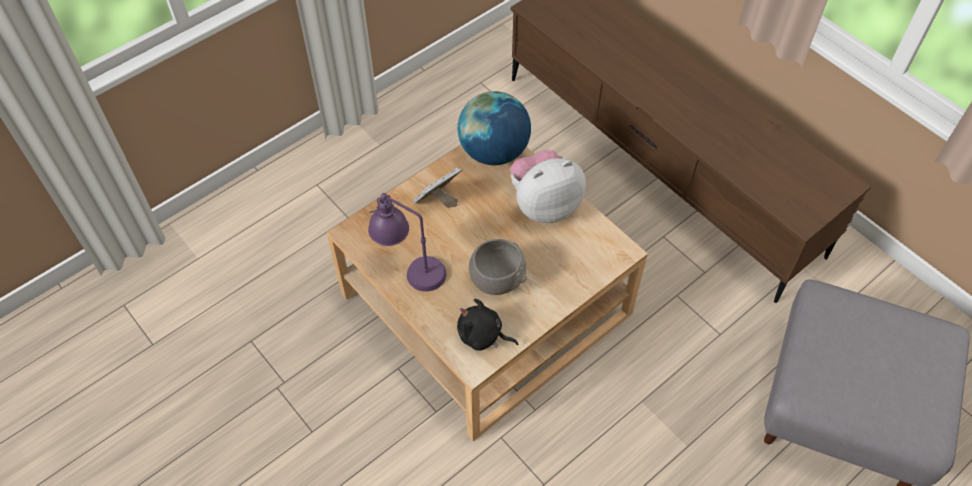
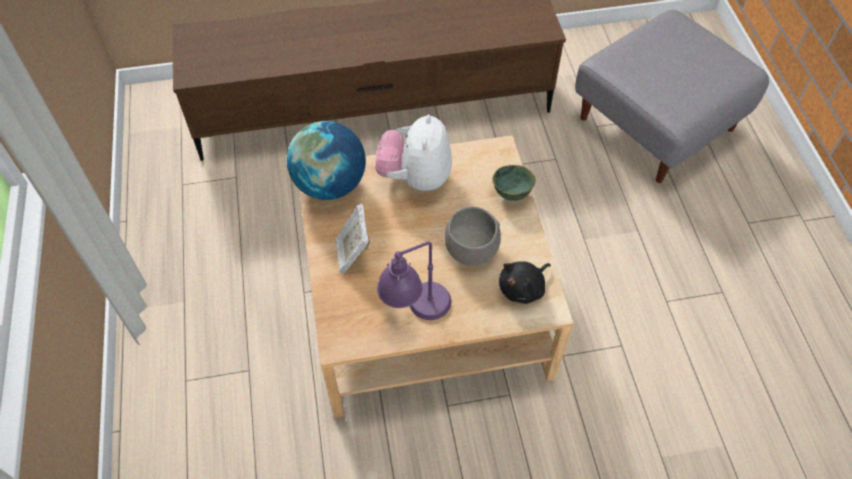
camera: 60 degrees left, 0 degrees up
none -> green bowl [492,165,536,201]

